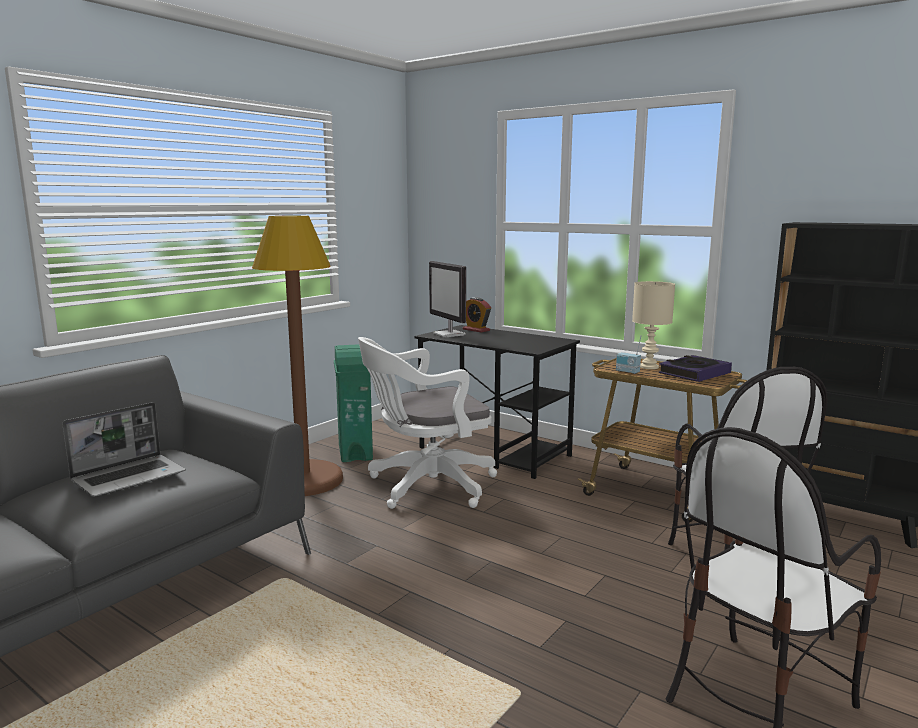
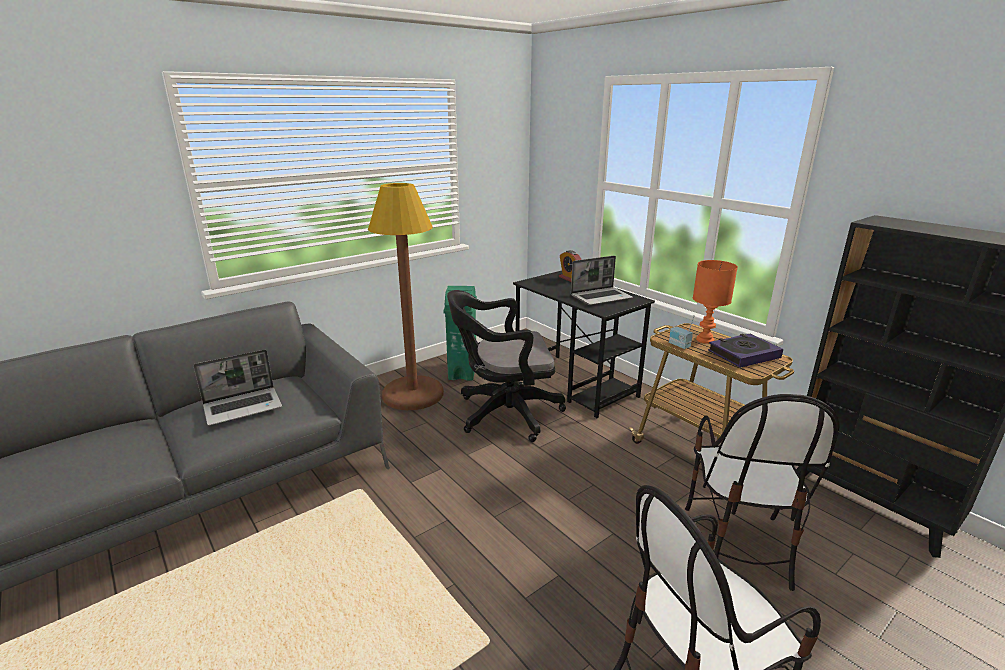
camera: 15 degrees right, 10 degrees up
white office chair [358,337,497,509] -> black office chair [447,290,566,442]
monitor [429,261,466,337] -> none
beige table lamp [632,281,675,369] -> orange table lamp [693,260,738,344]
none -> laptop [571,256,633,305]

